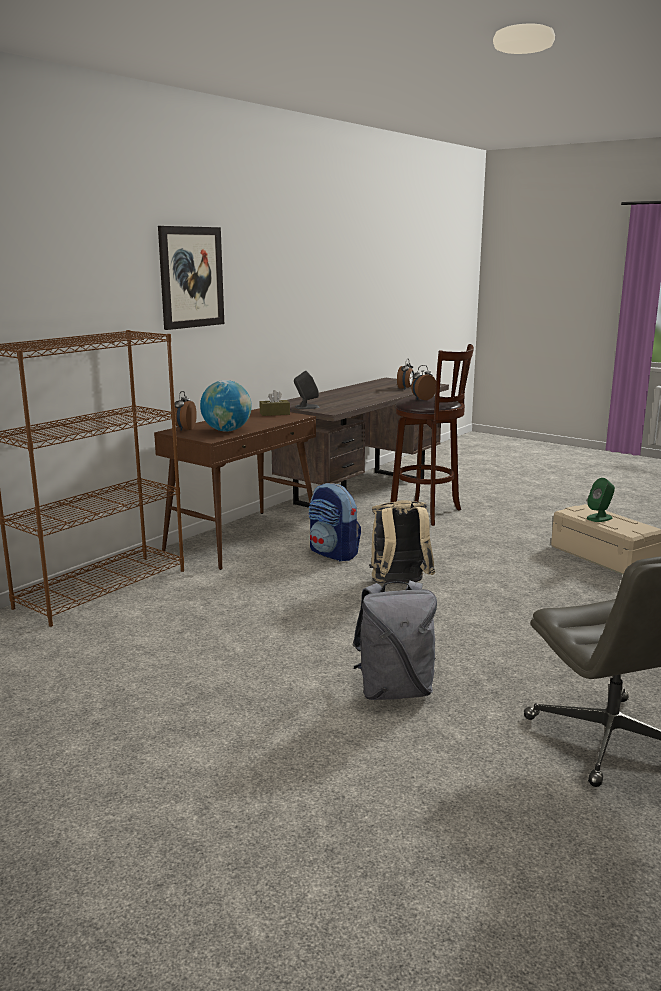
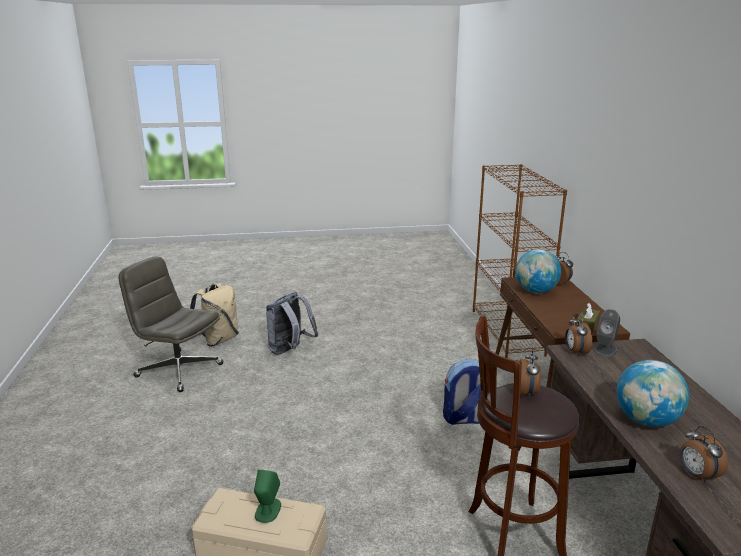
camera: 135 degrees right, 5 degrees up
picture [158,226,224,330] -> none
beige backpack [369,500,435,584] -> beige backpack moved to [190,284,239,347]
none -> alarm clock [565,314,592,356]
none -> globe [617,360,689,427]

